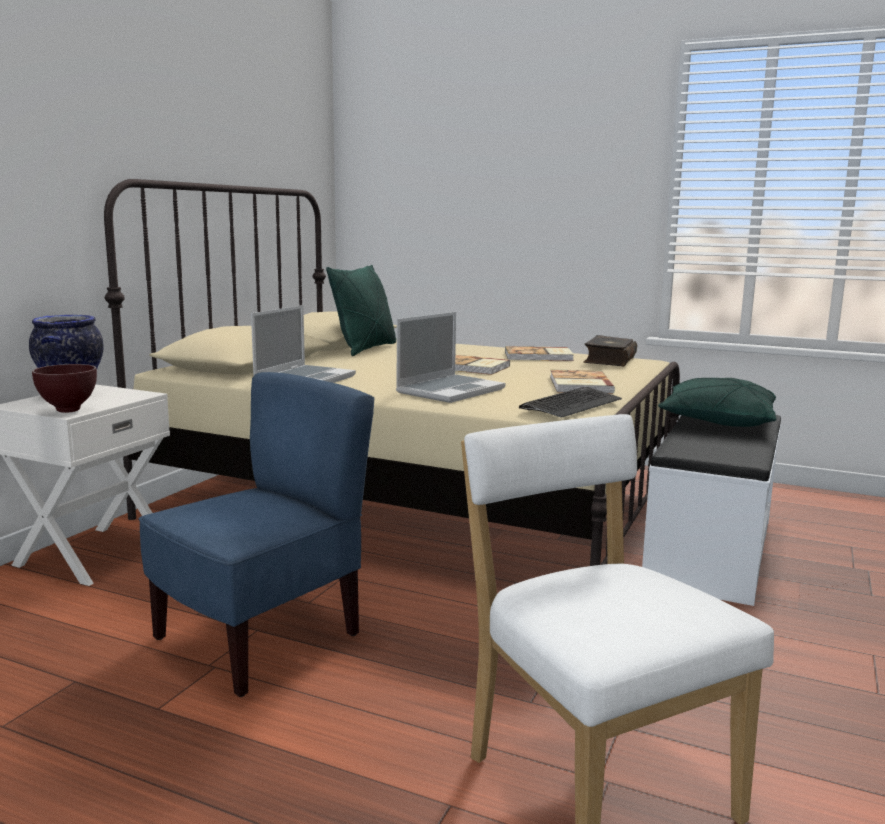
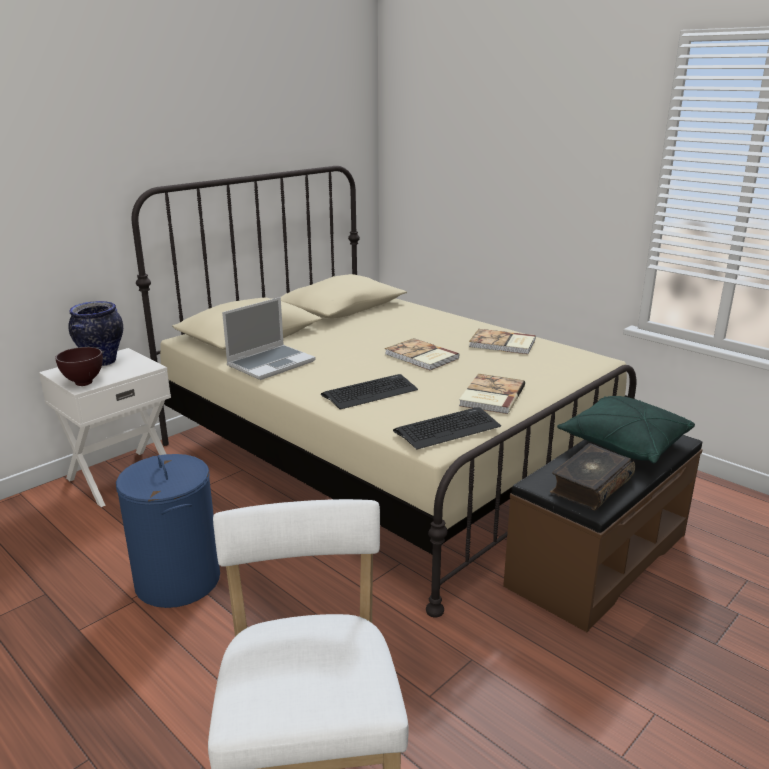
camera: 20 degrees right, 10 degrees up
blue chair [138,372,374,697] -> blue laundry basket [116,454,220,608]
green pillow [326,265,397,356] -> none
laptop [396,312,506,403] -> keyboard [321,374,418,410]
book [583,335,637,366] -> book moved to [550,443,635,510]
white bench [642,415,781,606] -> brown bench [503,435,703,632]

